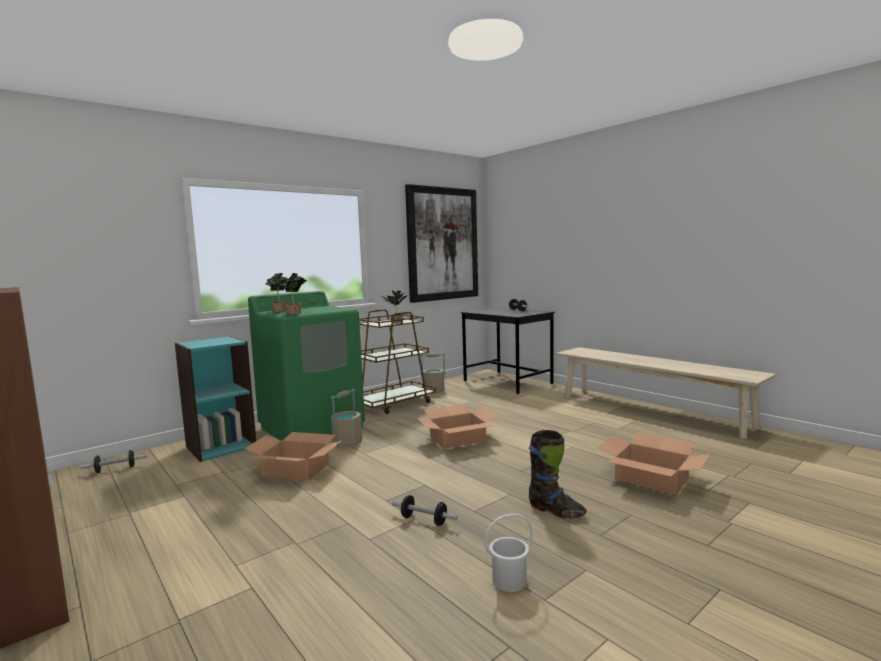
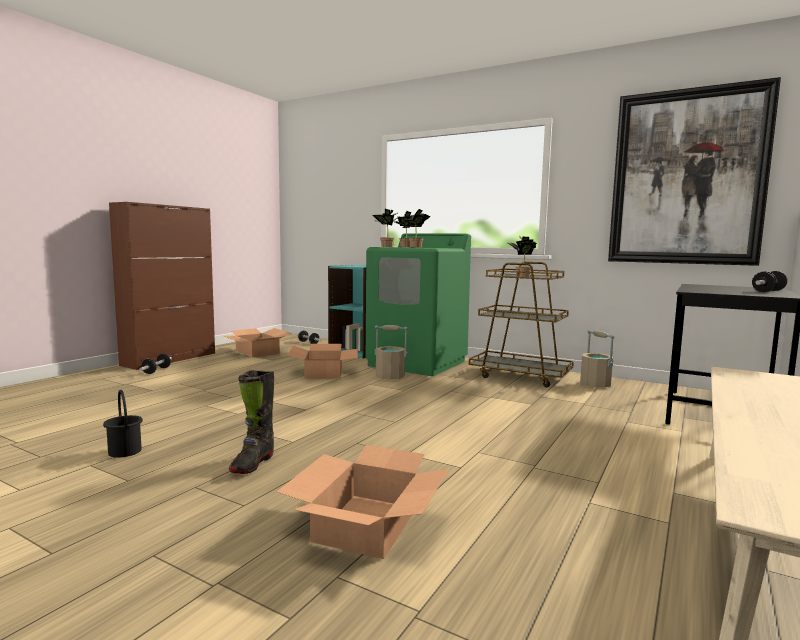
camera: 70 degrees right, 0 degrees up
dumbbell [392,495,458,526] -> dumbbell moved to [140,354,172,374]
cardboard box [417,404,499,449] -> cardboard box moved to [224,328,291,357]
white bucket [484,513,533,592] -> black bucket [103,390,143,458]
none -> potted plant [405,209,430,248]

